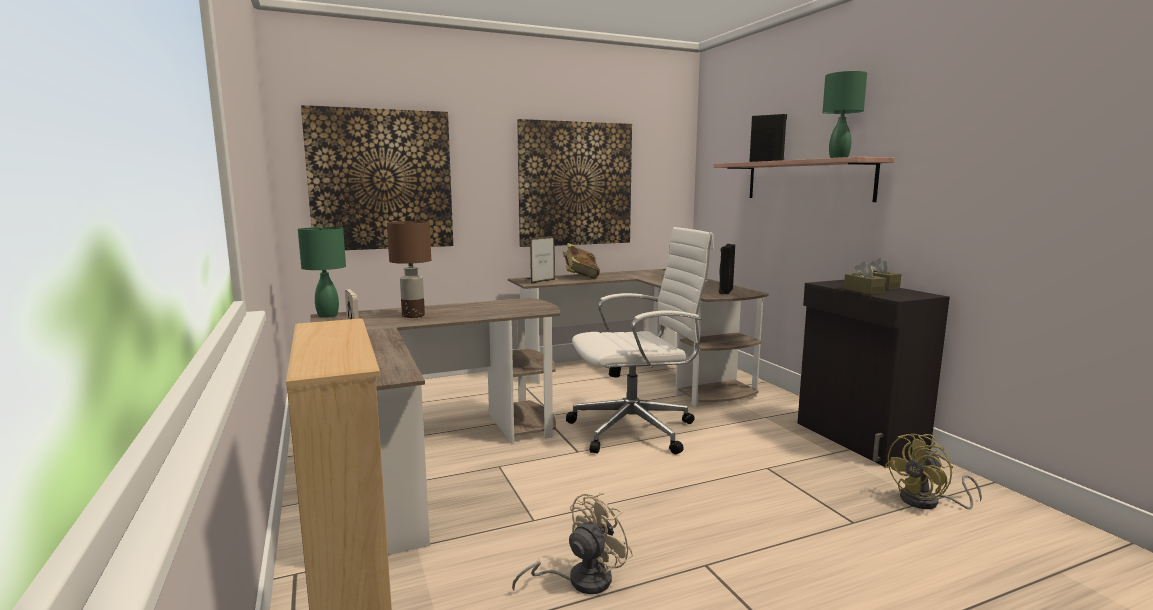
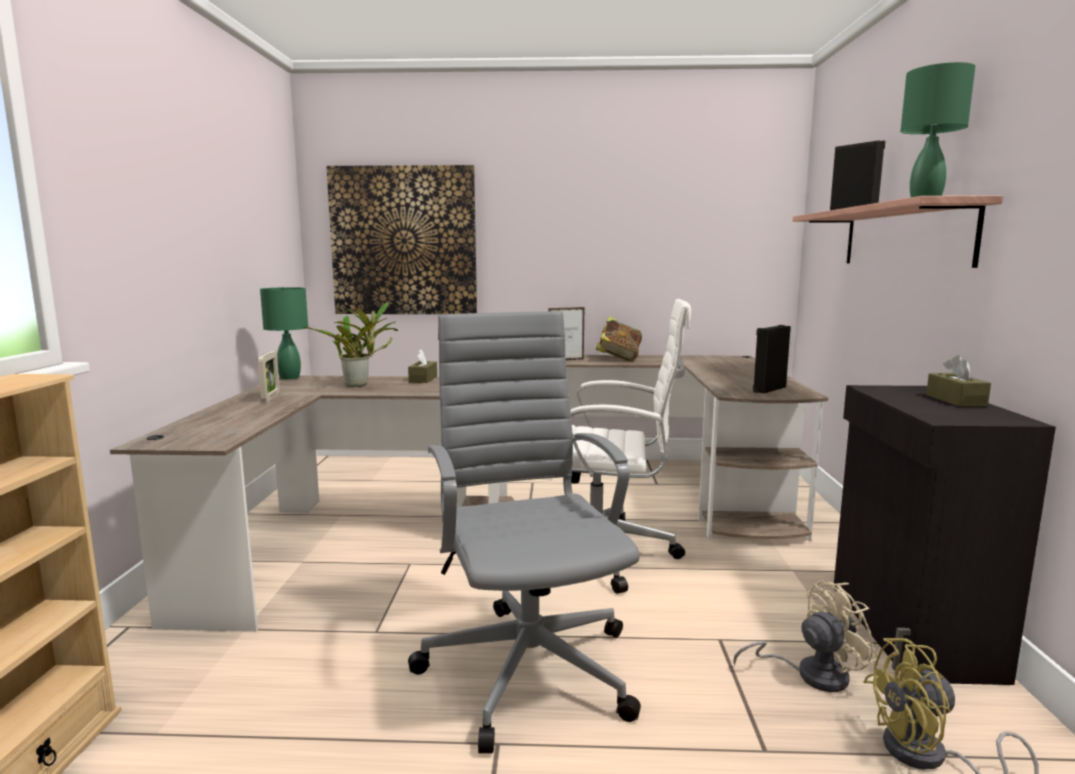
camera: 25 degrees right, 0 degrees up
brown table lamp [387,221,431,318] -> potted plant [303,302,398,387]
beige fan [512,492,633,594] -> beige fan moved to [733,581,878,692]
picture [517,119,632,247] -> none
brown tissue box [844,261,886,295] -> brown tissue box moved to [408,349,437,383]
none -> grey office chair [408,311,641,753]

